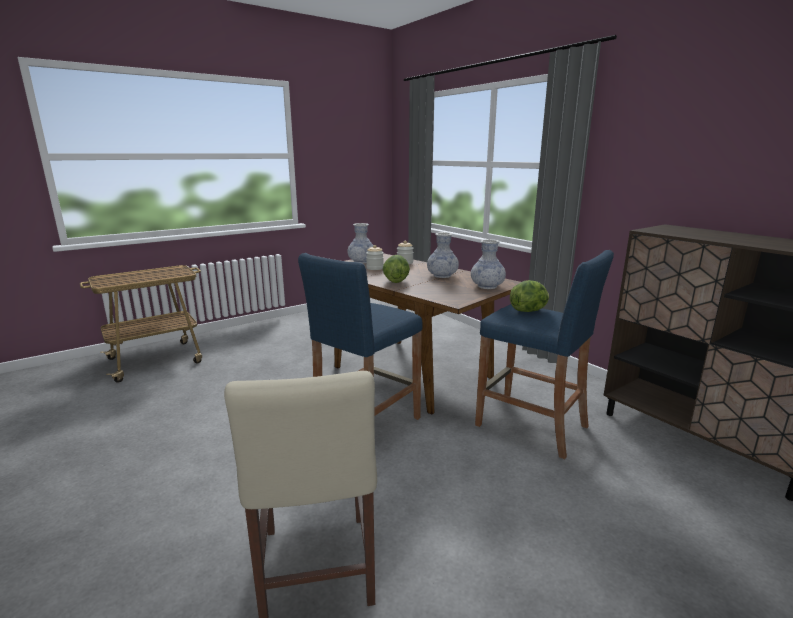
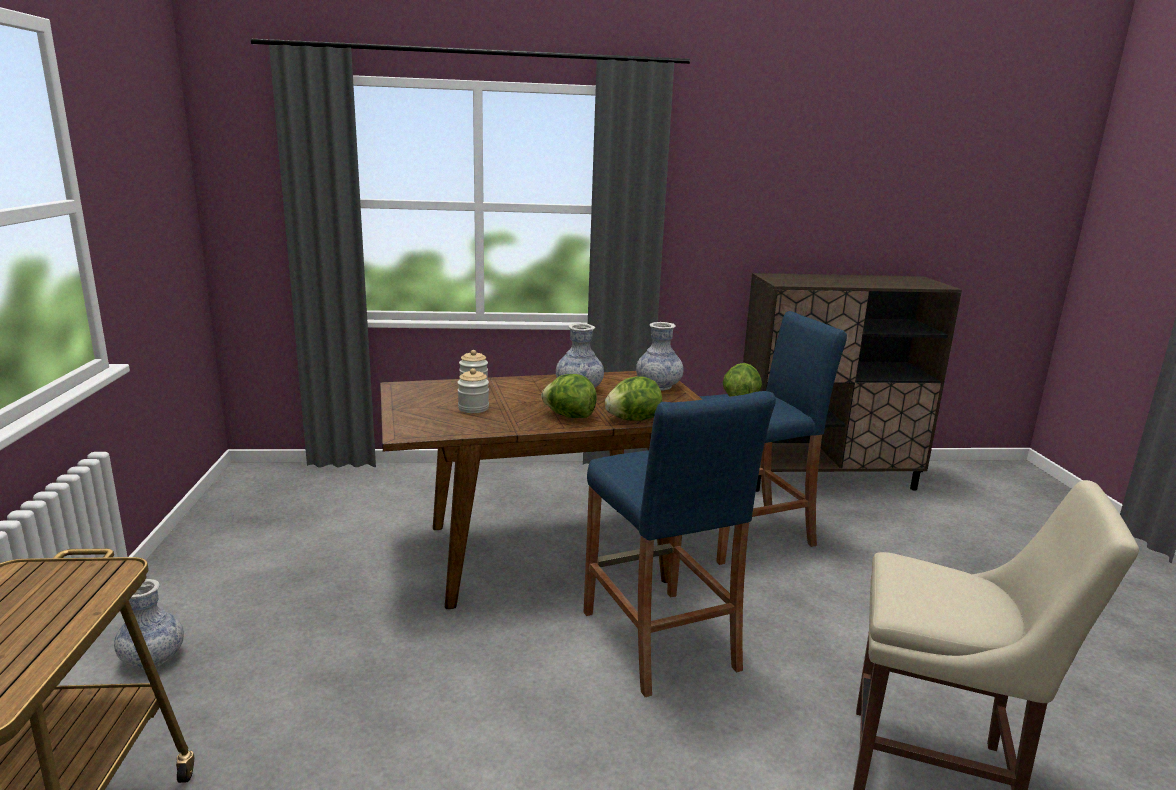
camera: 60 degrees left, 0 degrees up
vase [347,223,373,264] -> vase moved to [114,579,184,669]
none -> lettuce [605,377,662,421]

